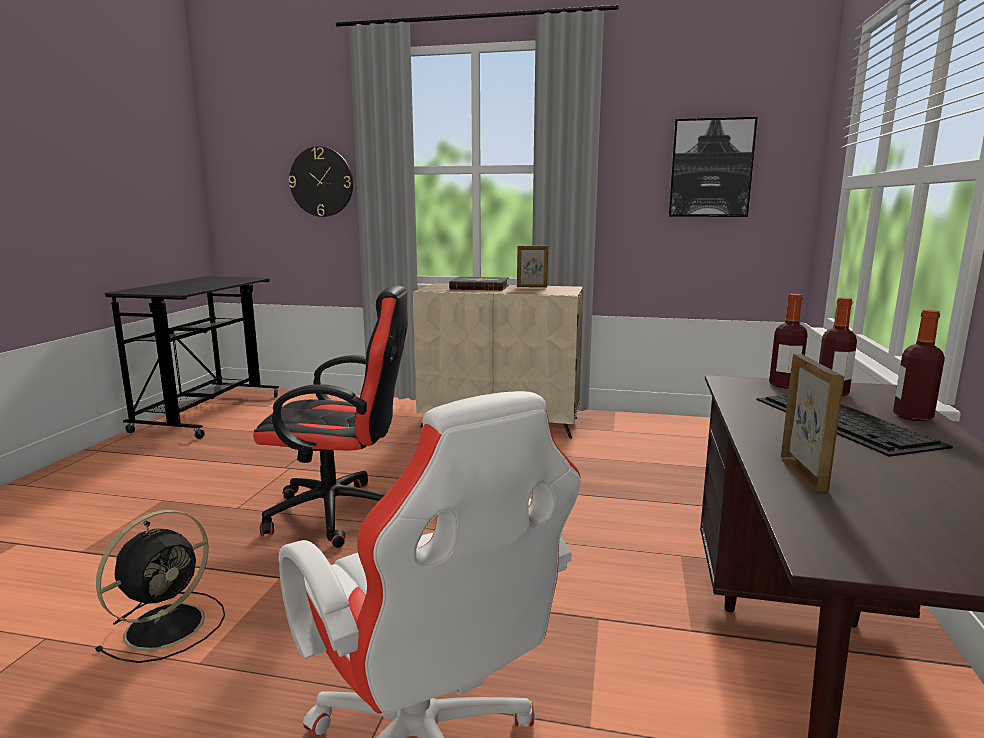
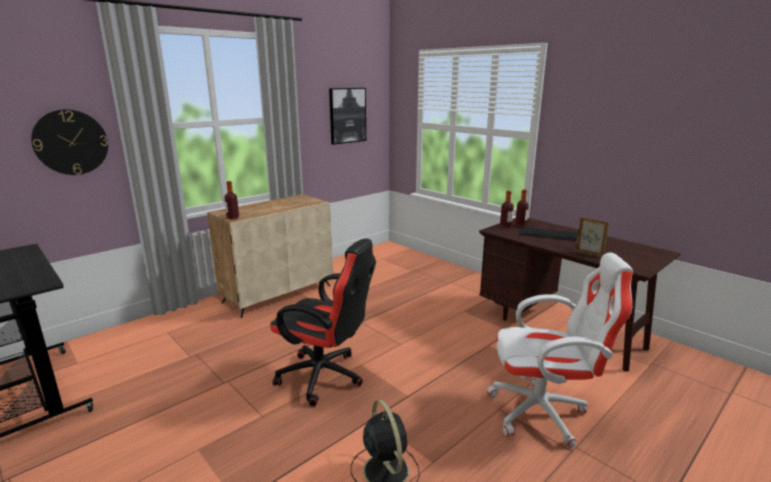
camera: 55 degrees left, 5 degrees up
black office chair [253,285,408,548] -> black office chair turned 75 degrees clockwise [270,238,376,406]
book [449,277,509,290] -> none
picture frame [517,246,548,287] -> none
bottle [893,310,945,421] -> bottle moved to [224,181,239,219]

